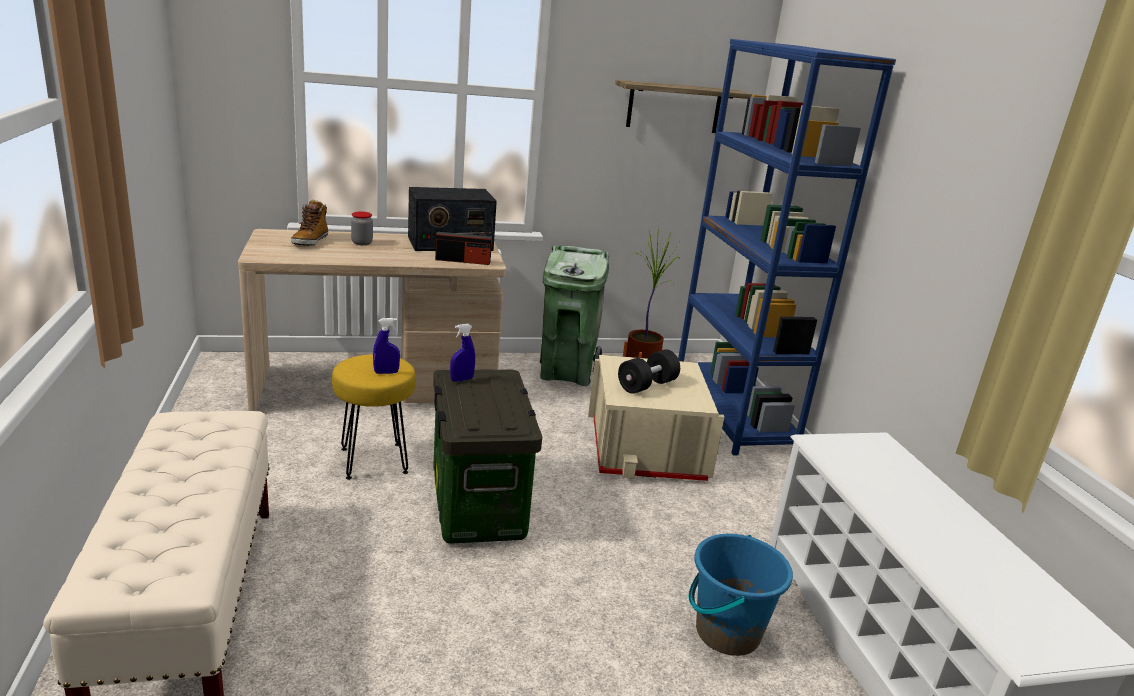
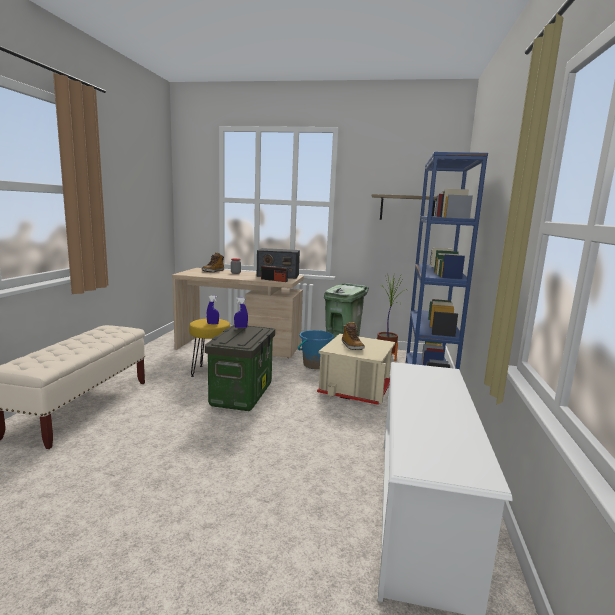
camera: 25 degrees right, 10 degrees down
black dumbbell [618,349,680,394] -> boot [342,322,365,350]
blue bucket [689,534,793,656] -> blue bucket moved to [298,330,334,369]

